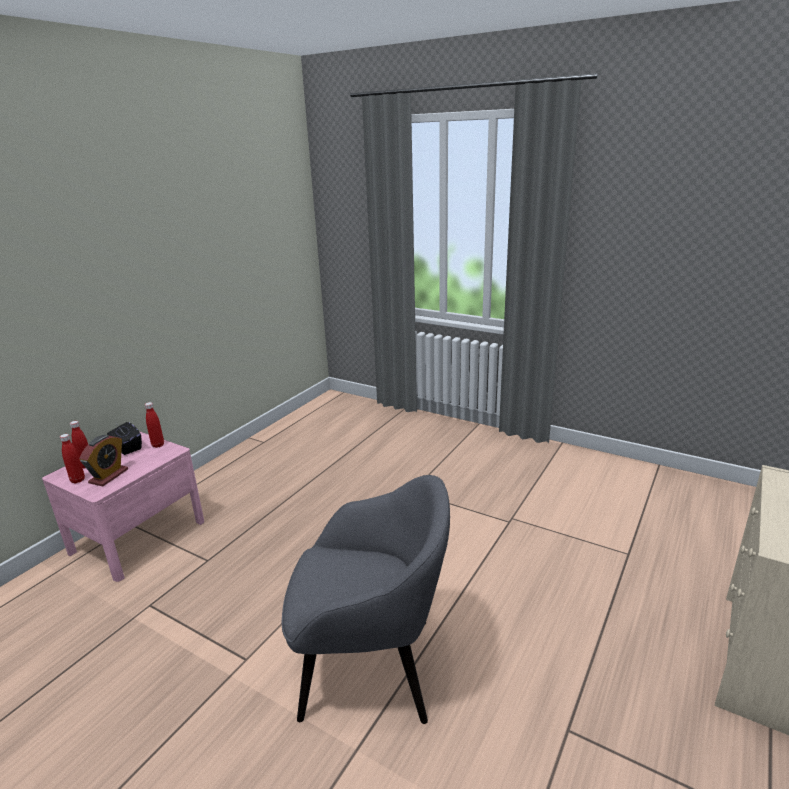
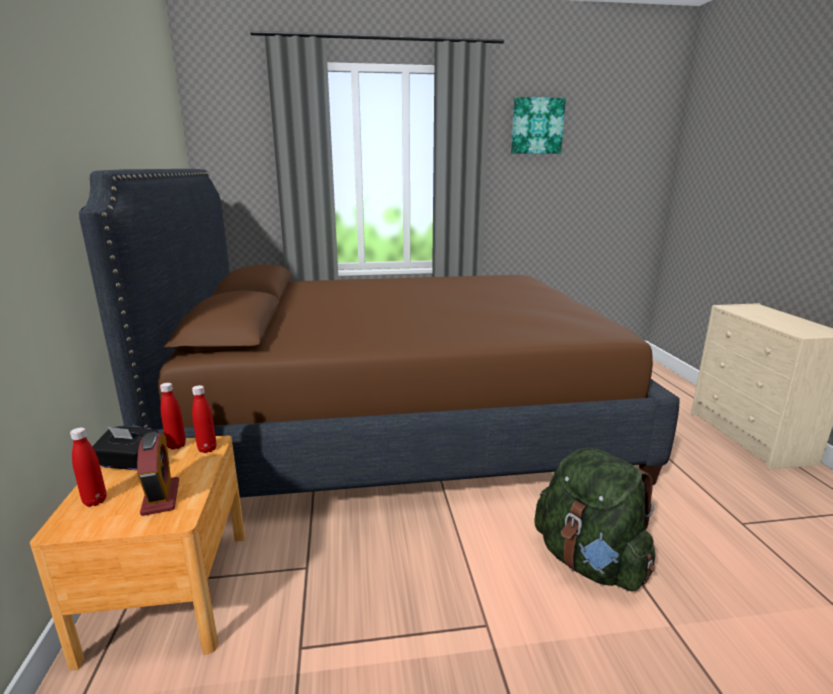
camera: 40 degrees left, 5 degrees down
pink nightstand [42,432,204,582] -> brown nightstand [30,435,245,670]
red bottle [60,434,85,484] -> red bottle moved to [192,385,217,453]
grey armchair [282,475,450,724] -> green backpack [535,448,655,591]
none -> brown bed [79,169,679,498]
none -> picture [511,97,566,154]

